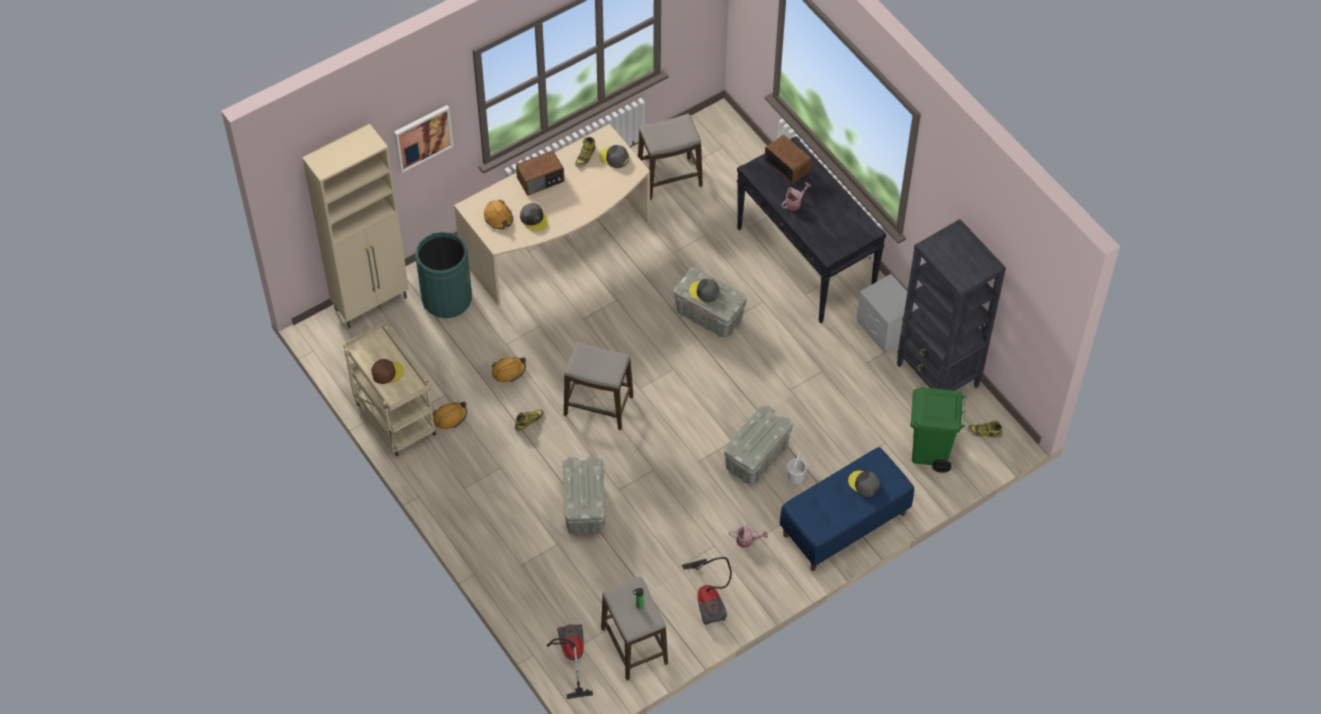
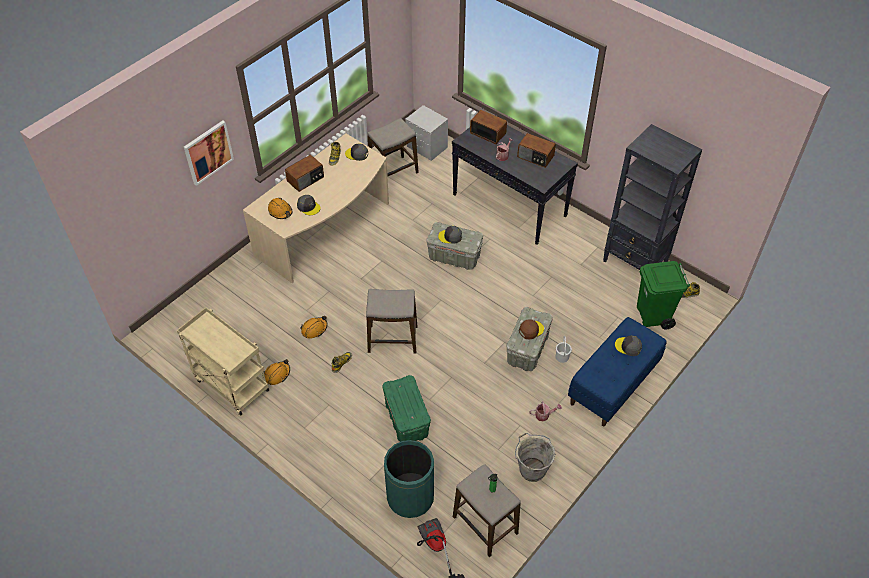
camera: 15 degrees left, 5 degrees down
beige cabinet [302,124,409,329] -> none
brown cap [371,359,404,384] -> brown cap moved to [519,319,544,340]
green trash can [416,232,472,318] -> green trash can moved to [384,440,434,518]
grey storage box [562,456,606,536] -> green storage box [382,375,431,442]
vacuum cleaner [682,557,732,625] -> grey bucket [515,433,555,482]
grey nightstand [857,274,919,353] -> grey nightstand moved to [405,105,448,161]
none -> radio [517,133,556,168]

